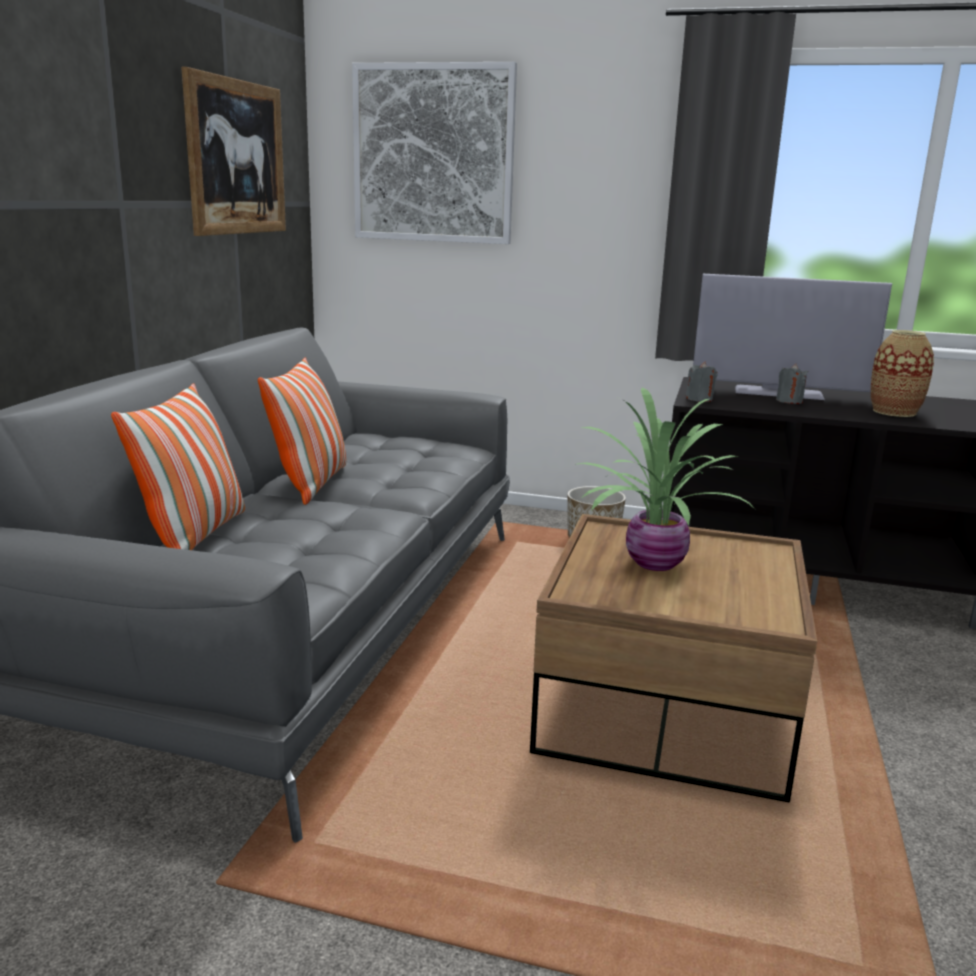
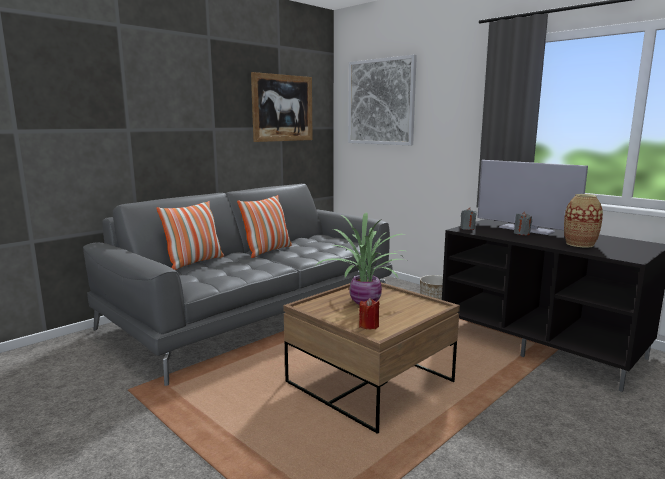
camera: 30 degrees right, 5 degrees down
none -> red candle [359,298,380,329]

